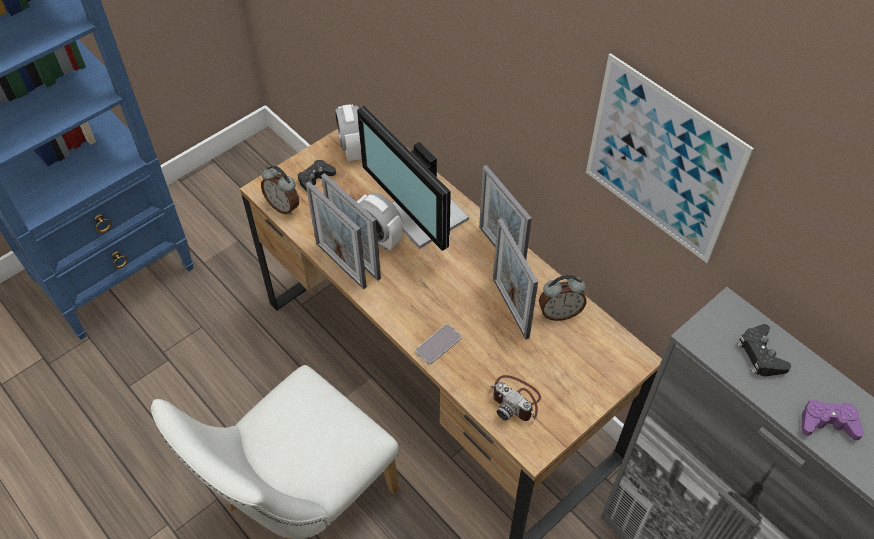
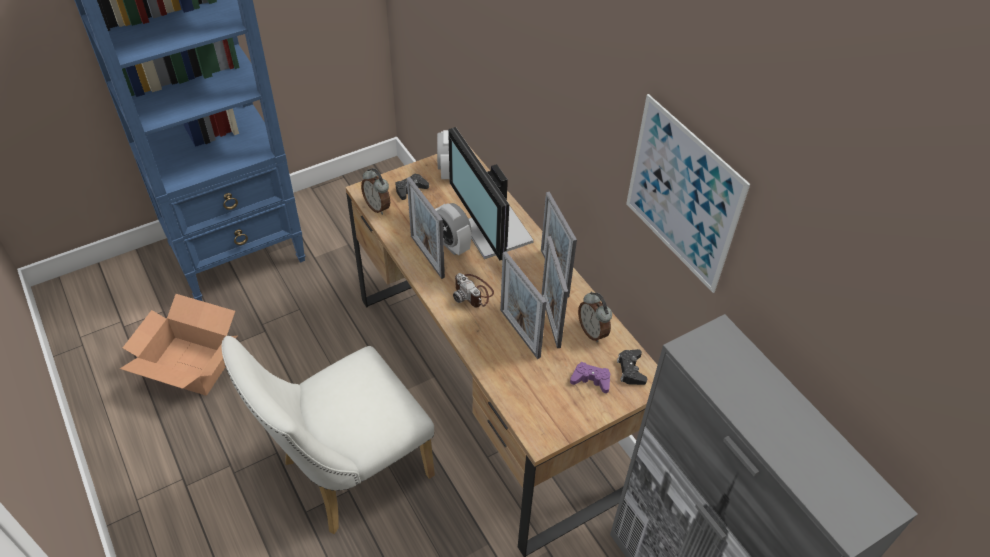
camera: 10 degrees right, 5 degrees down
picture frame [306,182,367,289] -> picture frame moved to [500,251,547,359]
phone [416,324,461,364] -> none
camera [490,375,541,421] -> camera moved to [453,273,494,308]
alarm clock [539,275,587,321] -> alarm clock turned 60 degrees clockwise [578,292,612,342]
black game controller [737,324,791,376] -> black game controller moved to [617,349,647,385]
purple game controller [802,399,864,440] -> purple game controller moved to [570,362,610,393]
none -> cardboard box [120,294,238,396]

